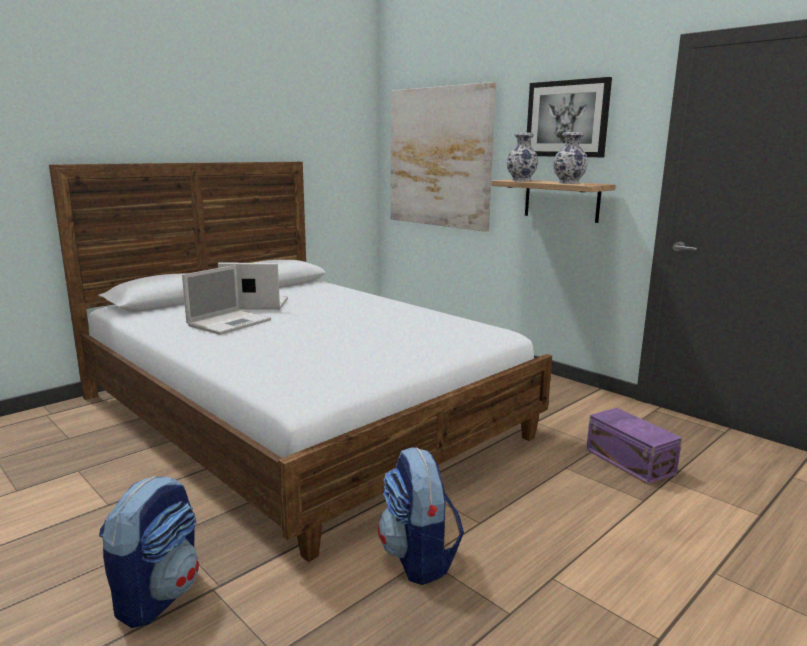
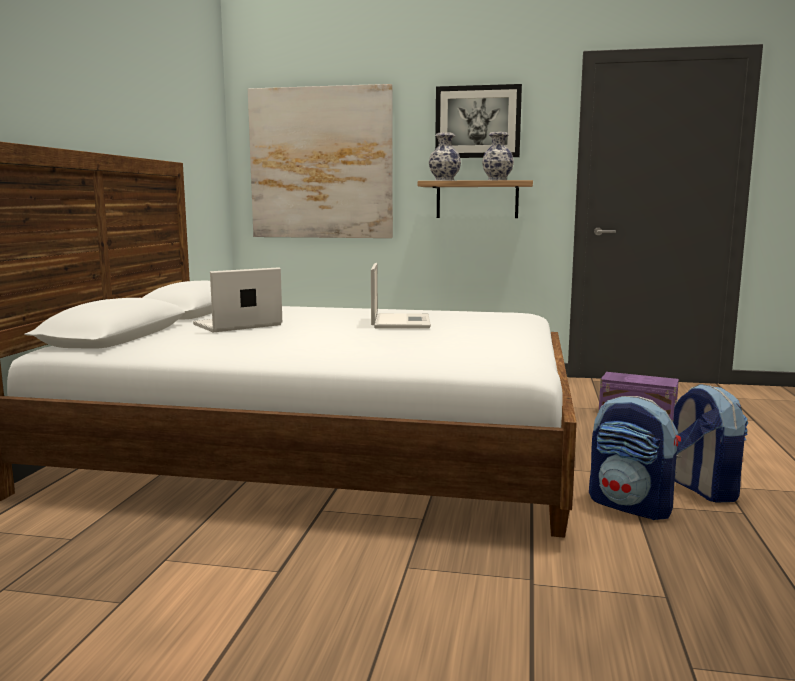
camera: 35 degrees left, 5 degrees down
backpack [99,476,199,628] -> backpack moved to [673,384,748,502]
laptop [182,265,271,335] -> laptop moved to [371,263,431,329]

